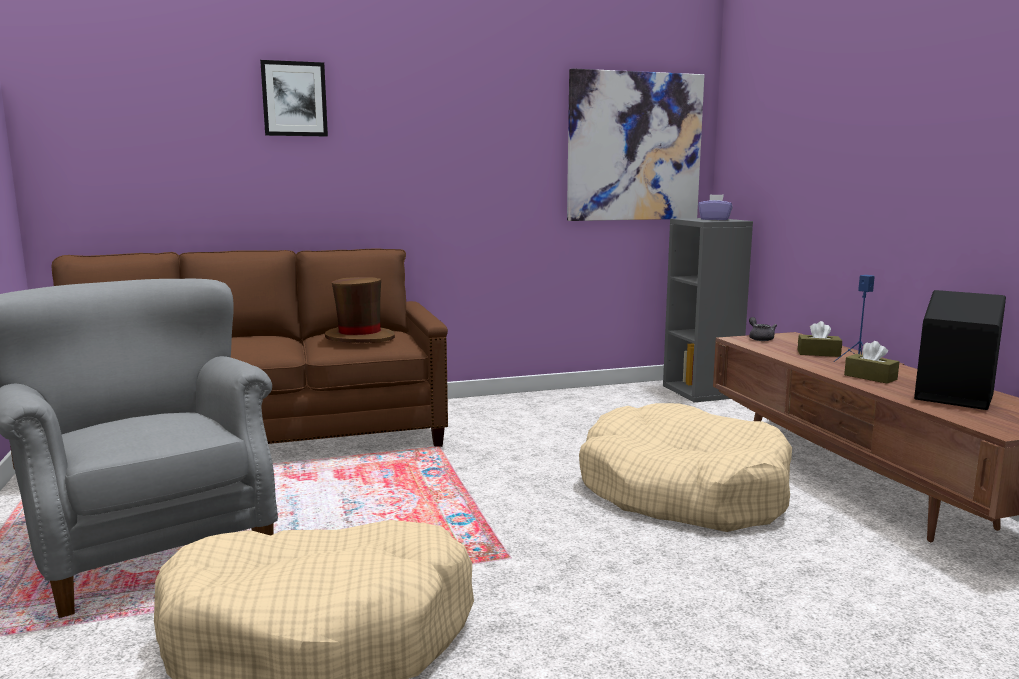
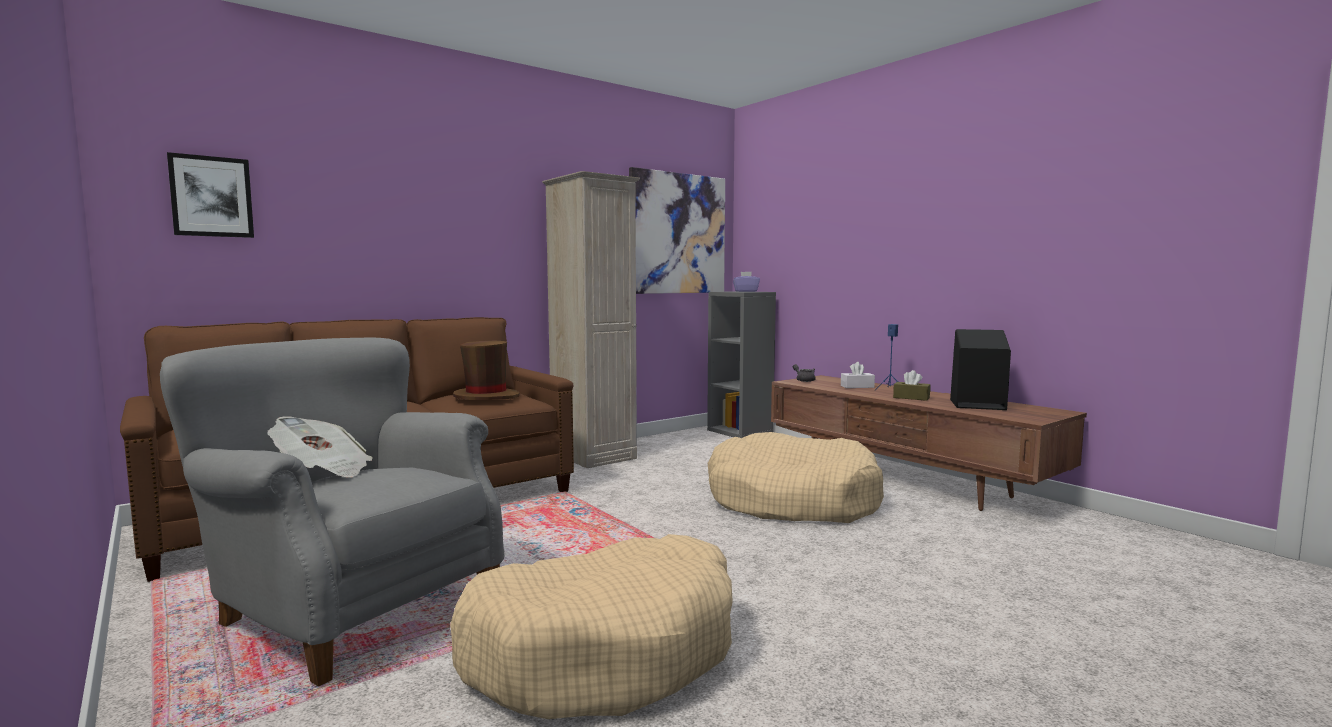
camera: 20 degrees left, 5 degrees down
picture [260,60,328,136] -> picture moved to [167,152,254,238]
brown tissue box [798,321,842,357] -> white tissue box [841,362,875,388]
none -> newspaper [268,416,373,477]
none -> beige cabinet [542,171,640,468]

